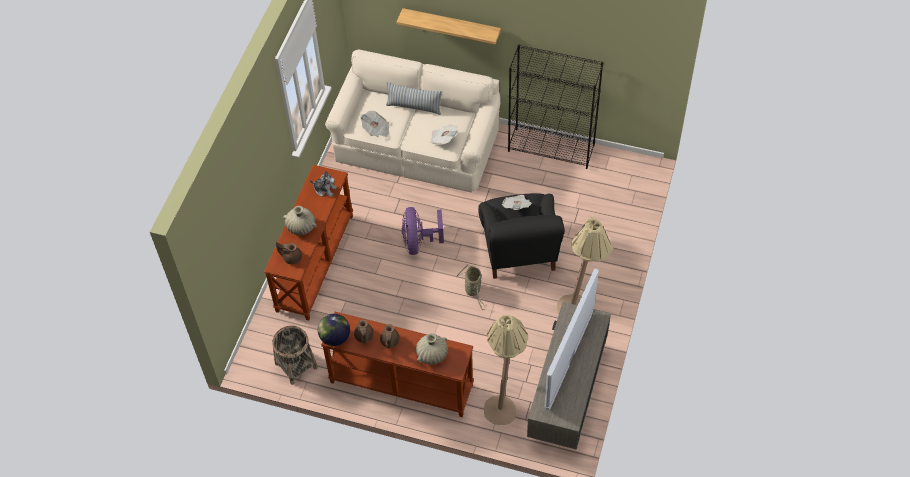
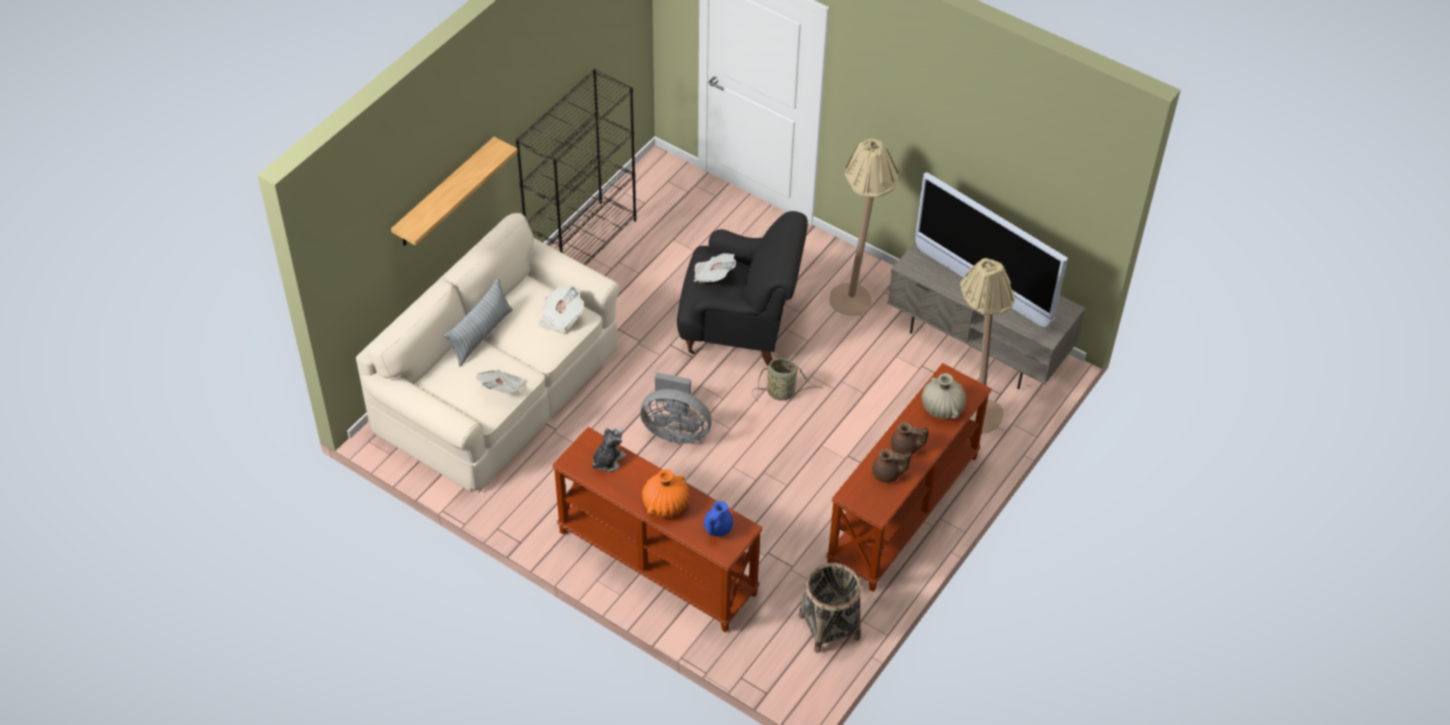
camera: 75 degrees left, 5 degrees down
brown teapot [276,242,302,265] -> blue teapot [704,501,733,536]
beige vase [283,206,317,235] -> orange vase [642,469,689,517]
globe [318,314,350,346] -> none
purple fan [402,207,444,255] -> grey fan [640,372,712,444]

